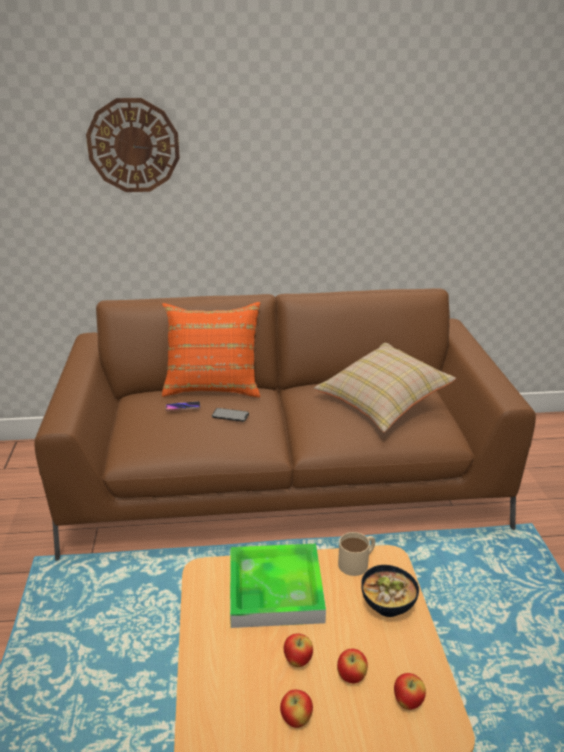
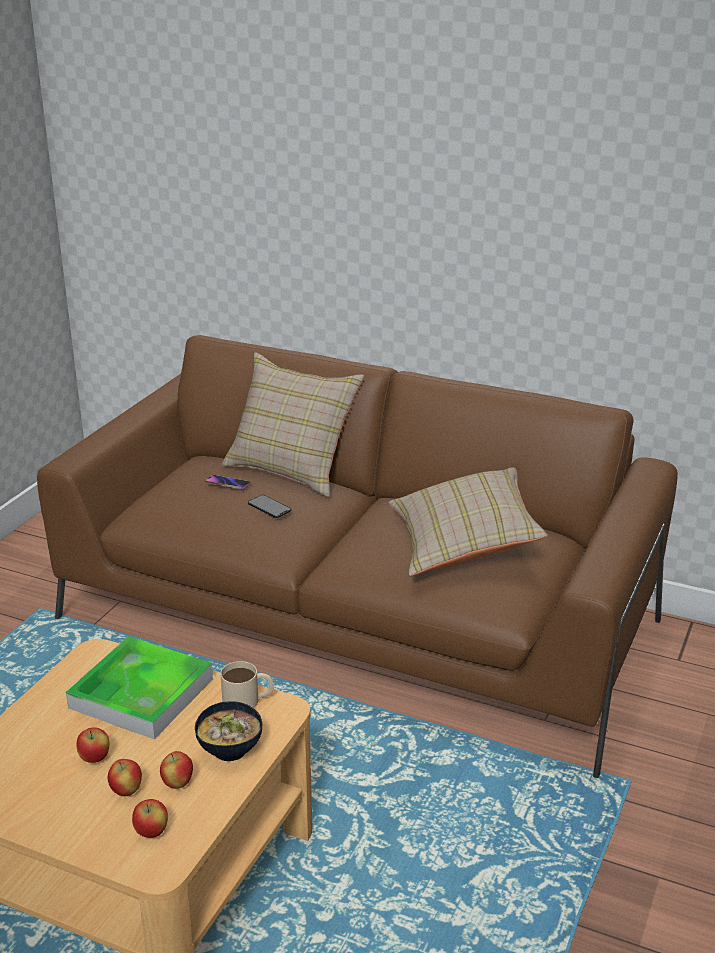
camera: 30 degrees right, 0 degrees up
wall clock [86,98,180,192] -> none
orange pillow [162,302,261,397] -> beige pillow [222,352,364,497]
apple [280,690,313,728] -> apple moved to [160,751,193,789]

